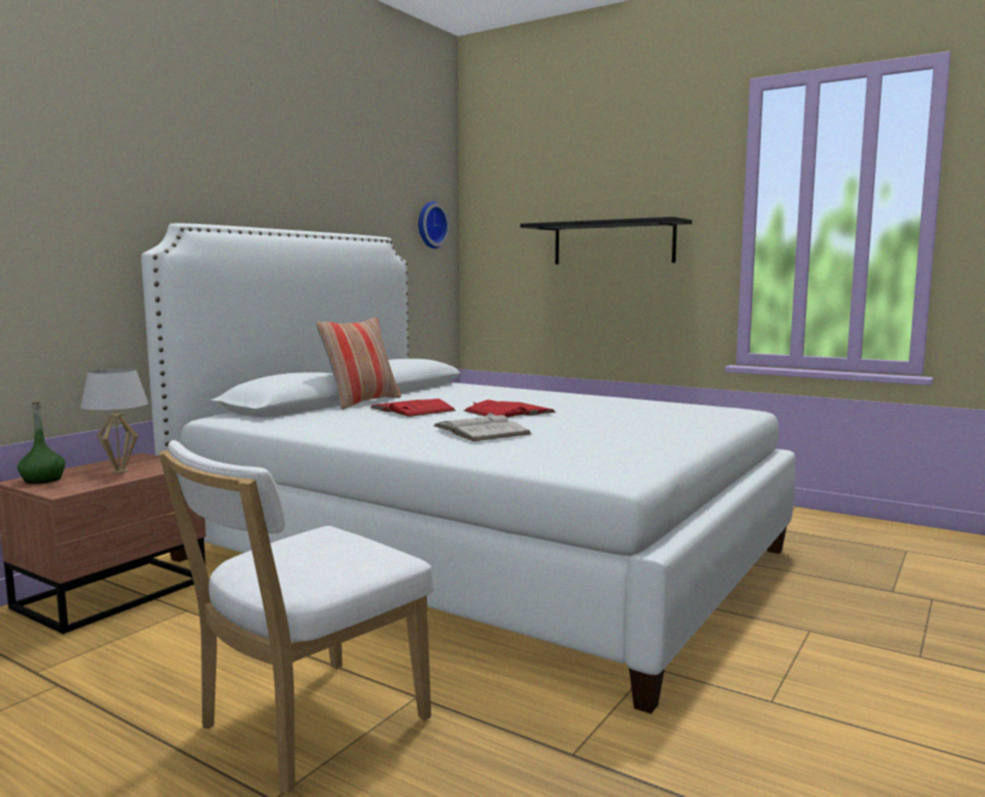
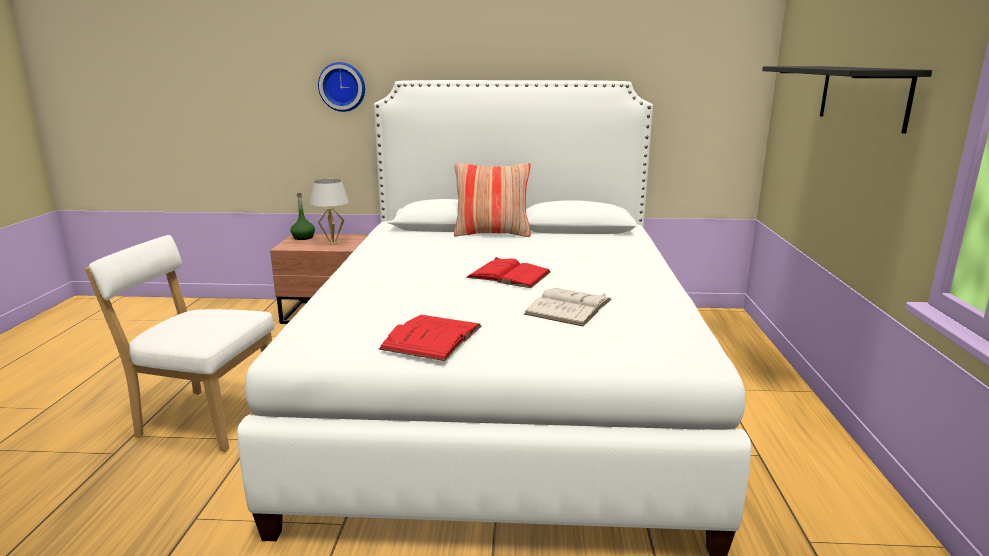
camera: 60 degrees right, 10 degrees up
red book [370,399,456,417] -> red book moved to [378,315,482,361]
wall clock [418,201,450,249] -> wall clock moved to [318,62,365,112]
white book [433,413,532,441] -> white book moved to [524,288,612,326]

